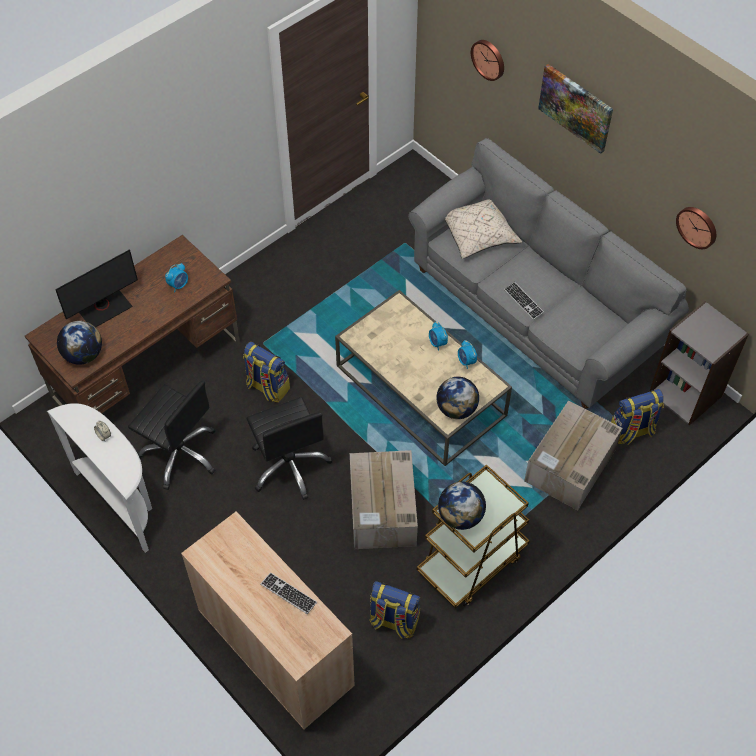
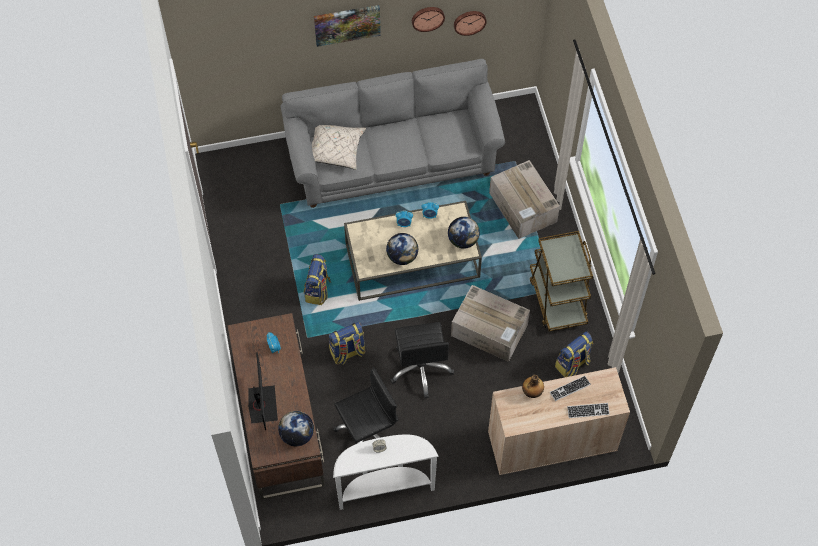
camera: 60 degrees left, 5 degrees up
black office chair [246,397,333,500] -> black office chair turned 75 degrees clockwise [390,322,454,398]
globe [438,482,486,530] -> globe moved to [386,233,418,265]
wall clock [471,40,504,81] -> wall clock moved to [412,7,445,32]
keyboard [504,282,544,320] -> keyboard moved to [567,403,609,418]
backpack [611,389,664,445] -> backpack moved to [304,254,331,305]
grey bookcase [650,301,749,425] -> none
none -> bottle [522,375,544,398]

